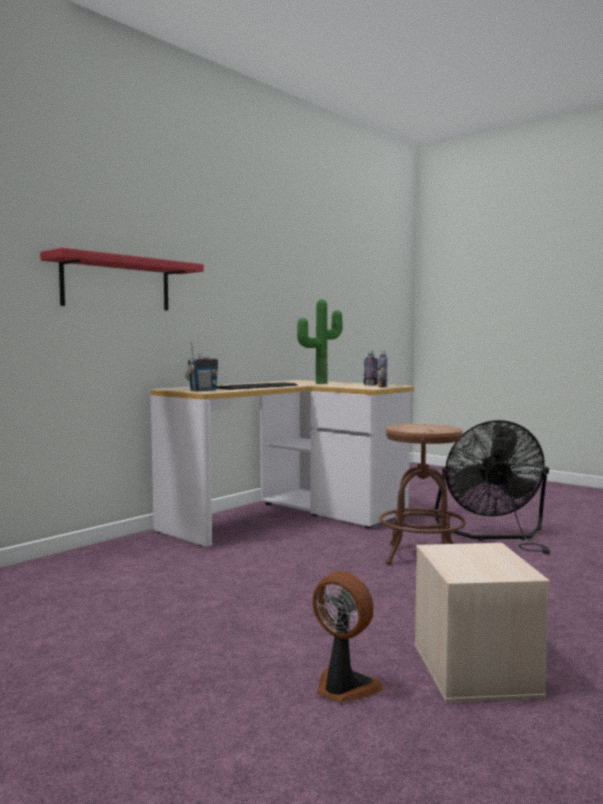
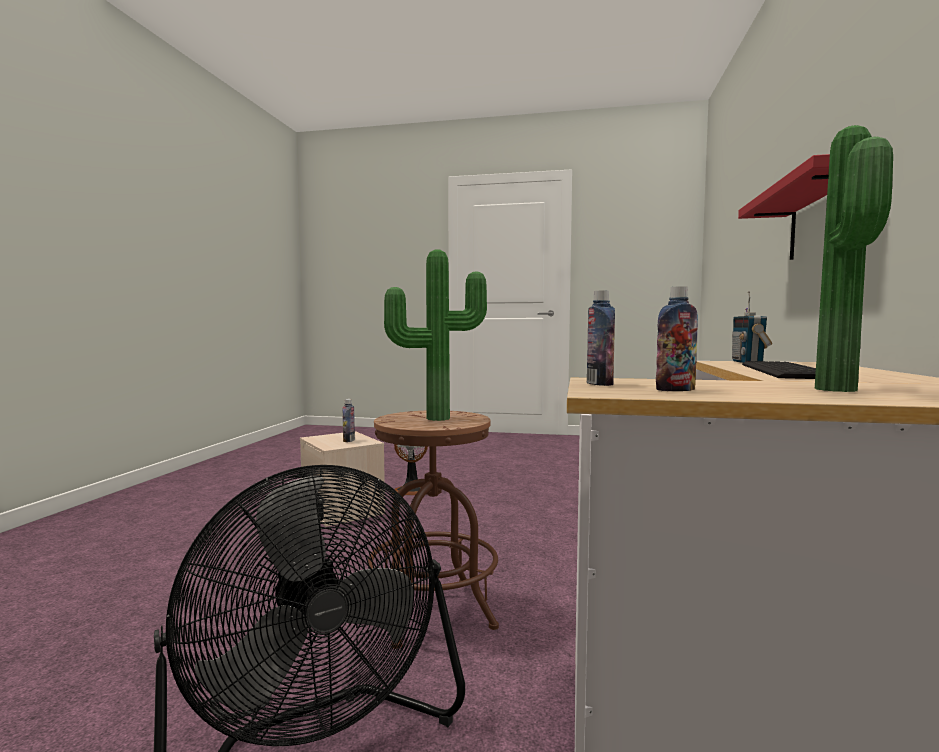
camera: 150 degrees right, 0 degrees up
none -> bottle [342,399,355,442]
none -> potted plant [384,249,487,421]

